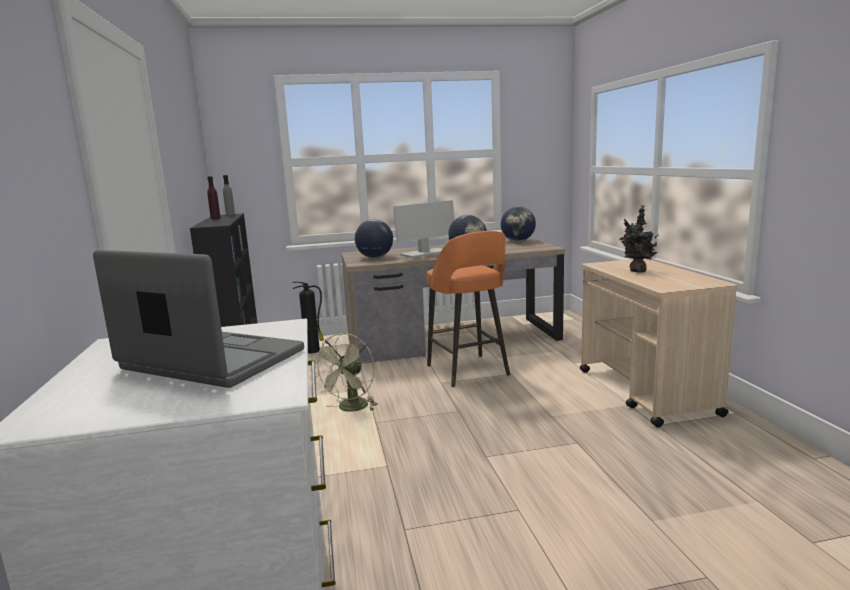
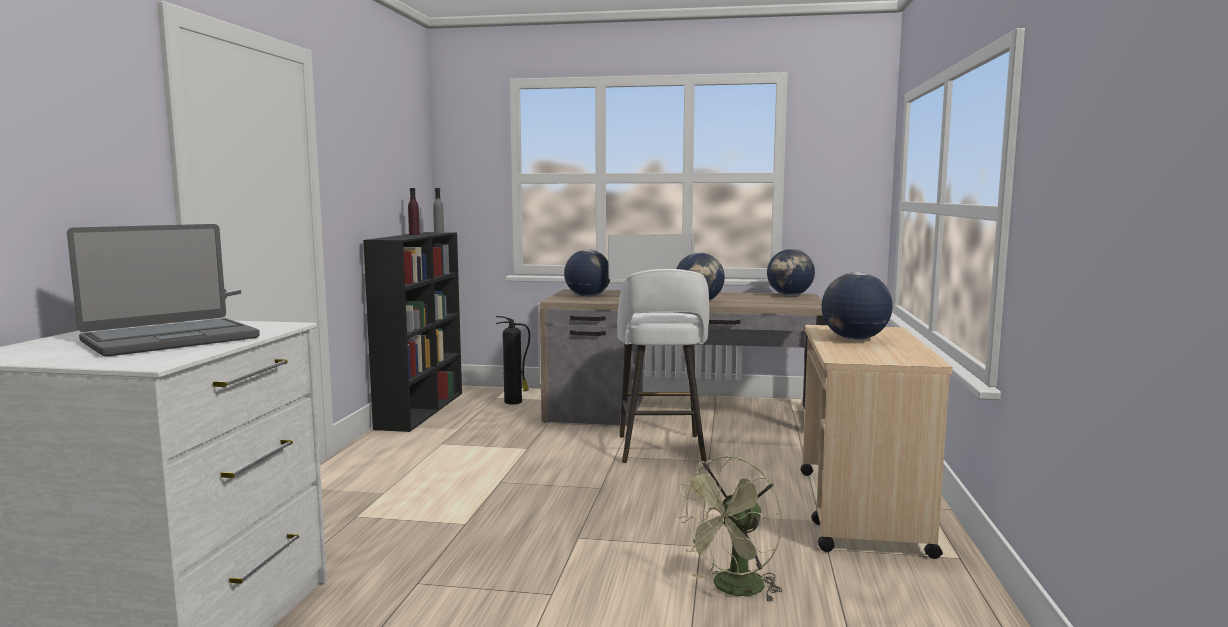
camera: 20 degrees right, 5 degrees down
laptop [93,250,304,388] -> laptop turned 90 degrees clockwise [67,224,260,357]
green fan [312,333,378,412] -> green fan moved to [675,456,782,603]
orange stool [427,231,510,387] -> white stool [617,269,709,463]
potted plant [619,205,658,272] -> globe [822,272,893,340]

